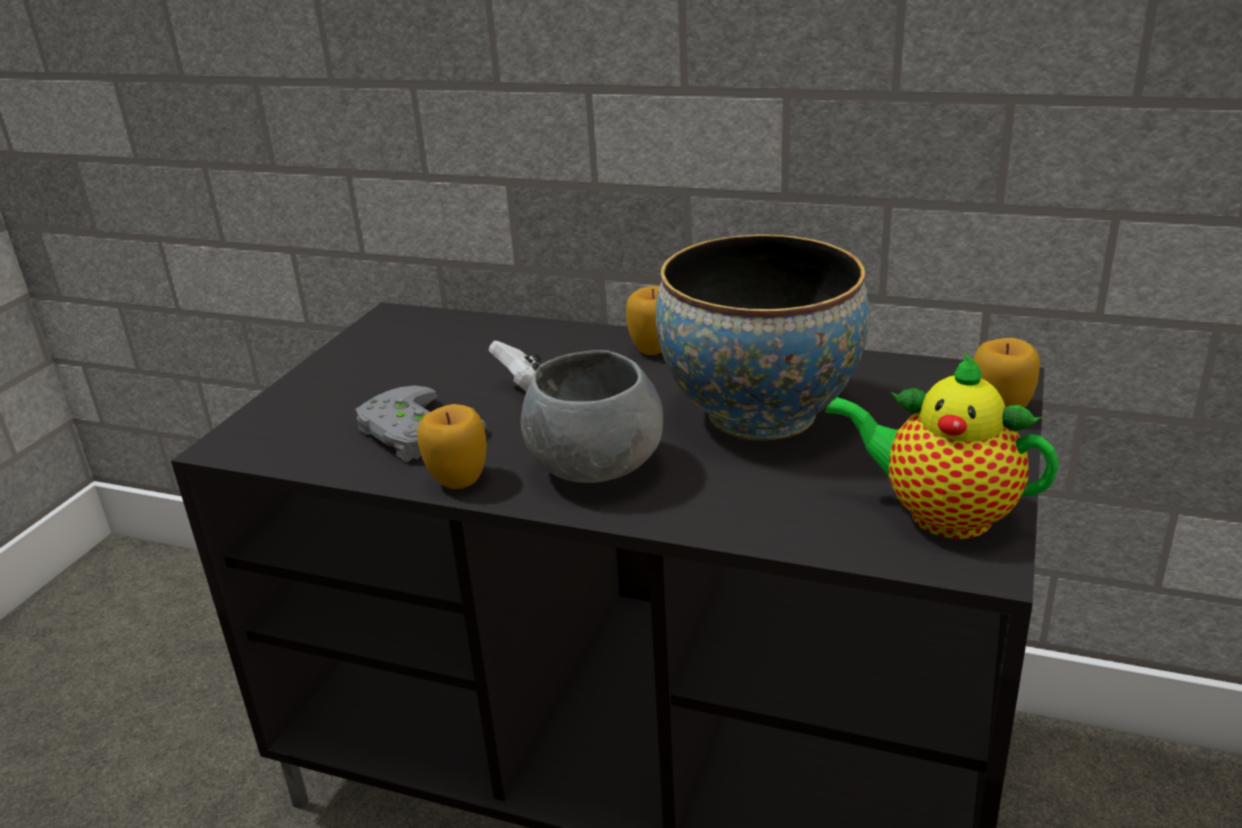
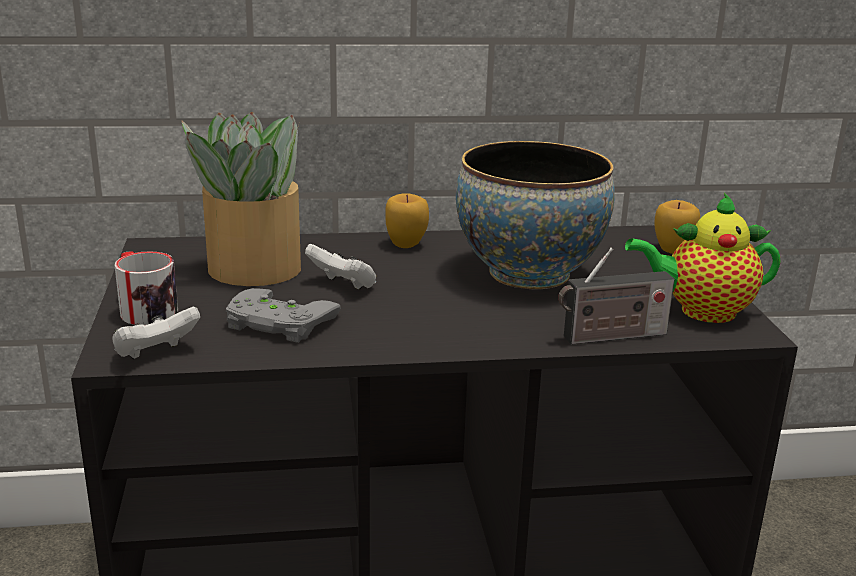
camera: 30 degrees left, 5 degrees down
apple [417,404,487,489] -> none
grey bowl [521,350,663,483] -> none
none -> white game controller [112,306,200,359]
none -> mug [115,251,178,325]
none -> potted plant [181,112,301,286]
none -> radio [558,248,675,345]

